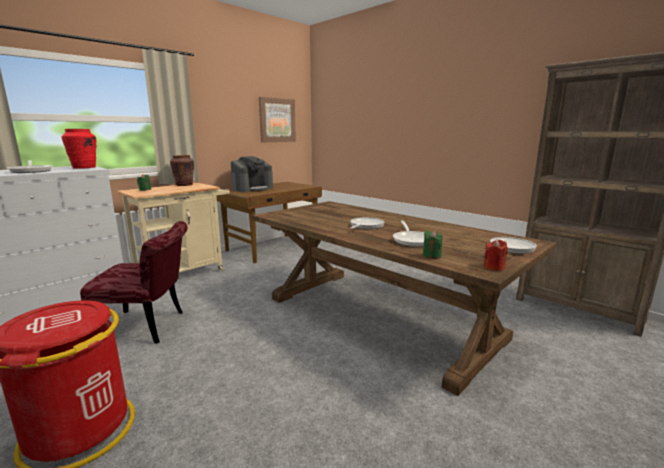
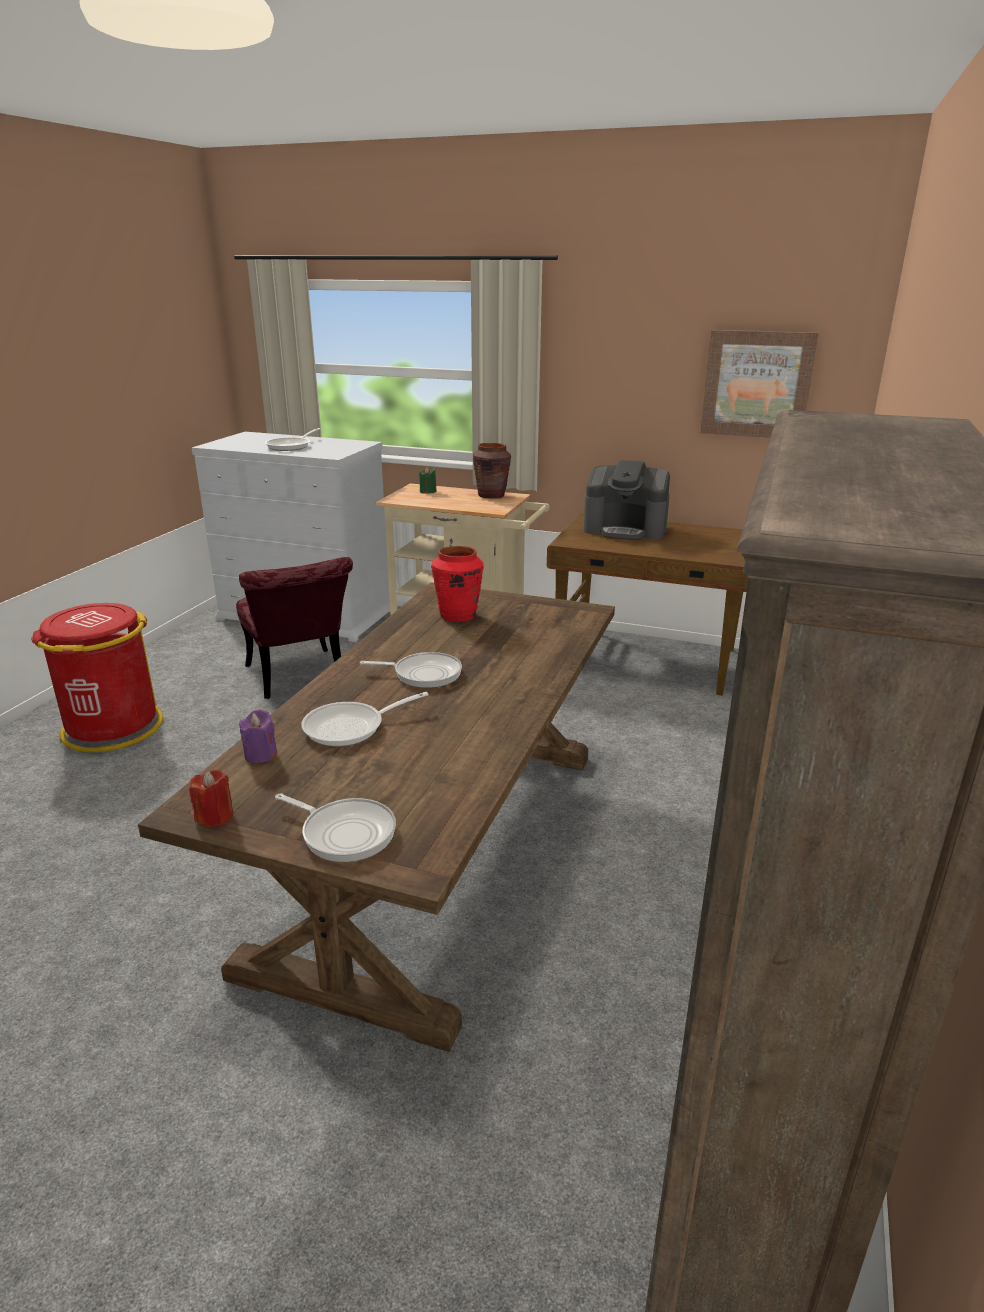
camera: 65 degrees right, 10 degrees up
red vase [61,129,97,169] -> red vase moved to [431,546,484,622]
green candle [423,231,443,259] -> purple candle [239,710,277,763]

